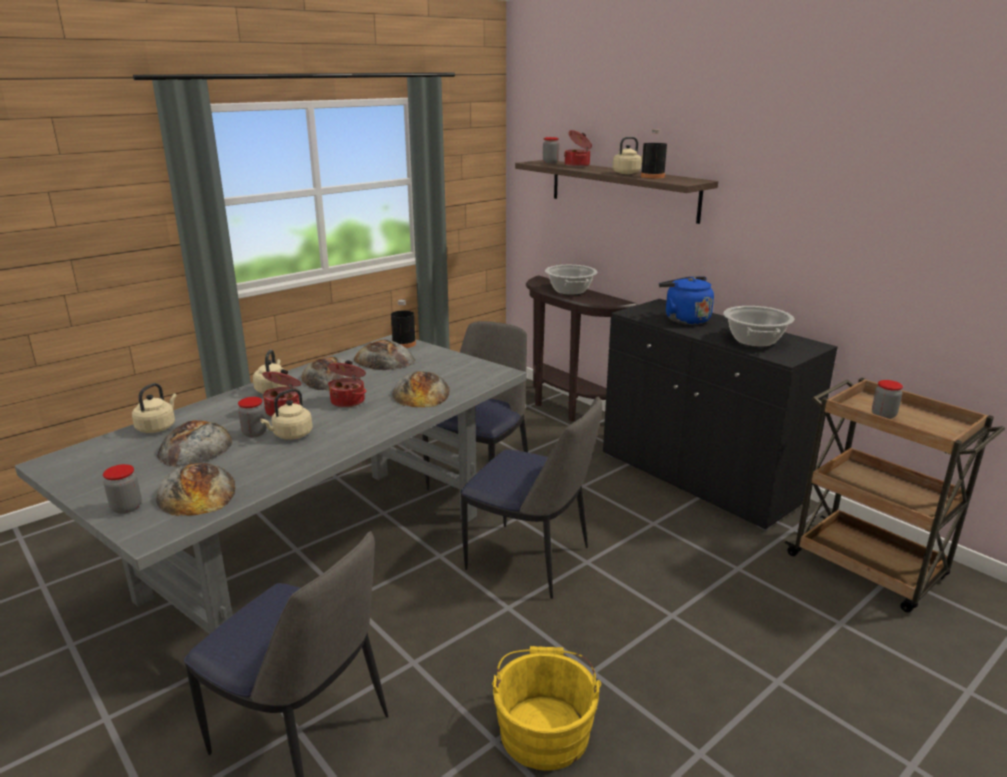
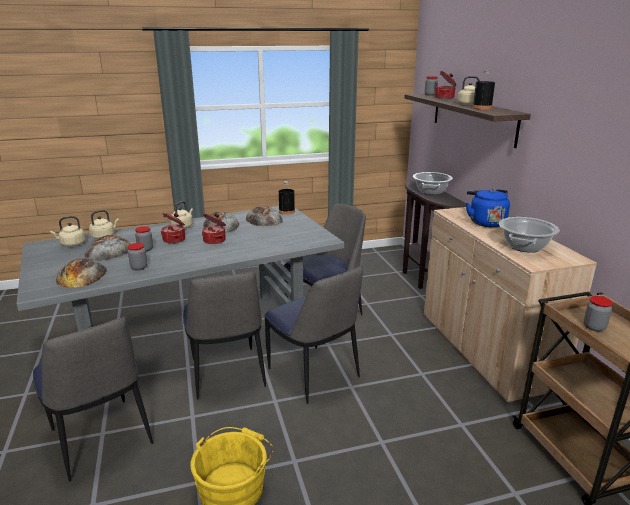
camera: 25 degrees right, 0 degrees up
jar [103,464,142,514] -> jar moved to [128,243,147,270]
beige kettle [260,389,313,440] -> beige kettle moved to [50,216,85,247]
bread [392,371,450,407] -> none
black cabinet [603,299,838,531] -> beige cabinet [424,207,597,404]
none -> chair [183,272,266,399]

